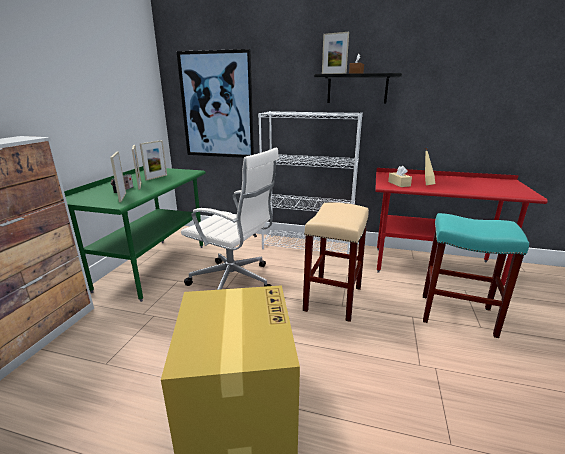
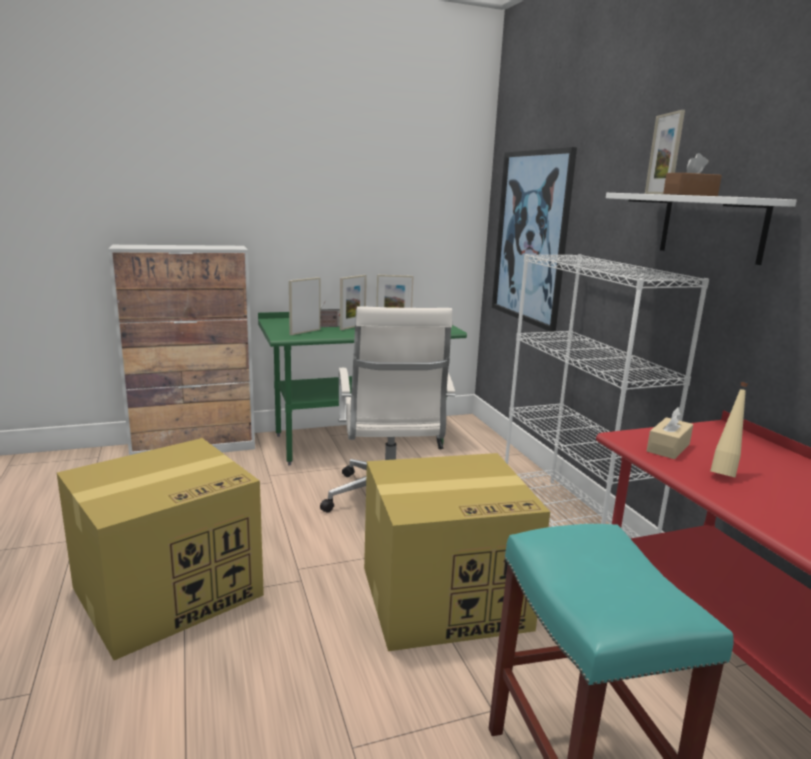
camera: 55 degrees right, 5 degrees down
beige stool [303,202,369,322] -> cardboard box [364,453,550,651]
black shelf [314,73,402,103] -> white shelf [606,193,797,265]

